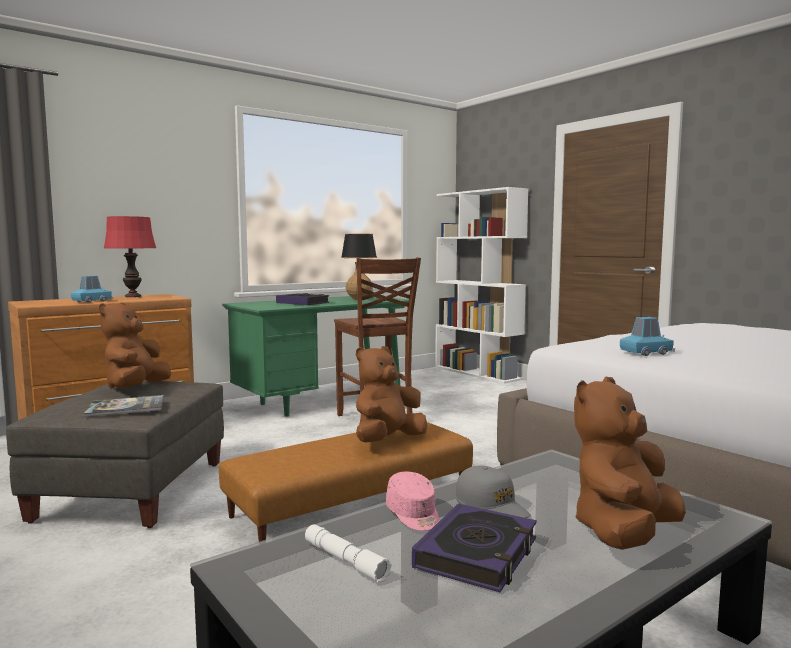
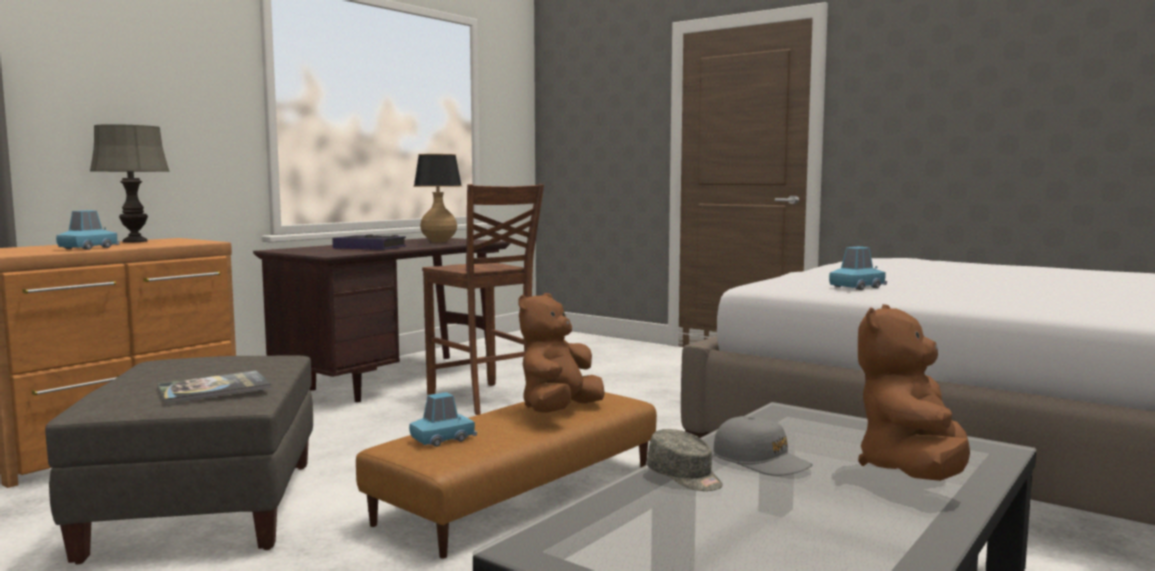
camera: 15 degrees left, 0 degrees up
brown plush toy [99,302,171,389] -> none
red table lamp [104,216,156,297] -> grey table lamp [90,124,170,242]
green desk [222,296,409,417] -> brown desk [253,238,511,402]
white flashlight [305,524,392,583] -> none
pink cap [386,472,440,531] -> grey cap [647,429,723,491]
book [412,503,537,592] -> none
white bookcase [435,187,528,384] -> none
none -> blue toy car [409,392,477,447]

